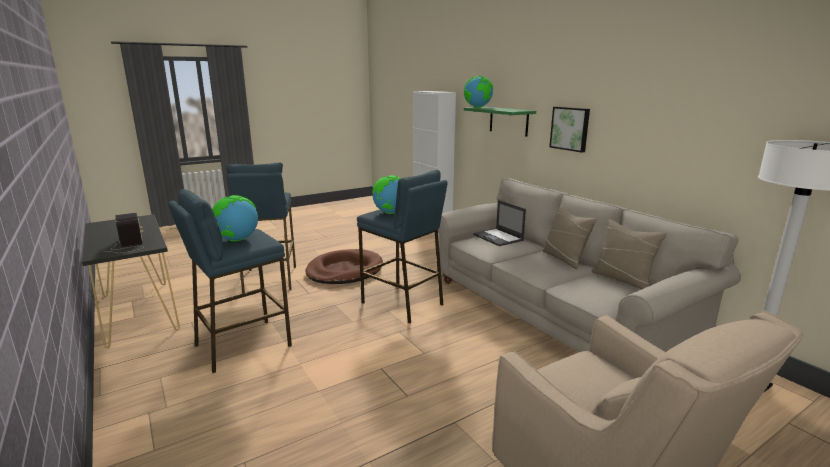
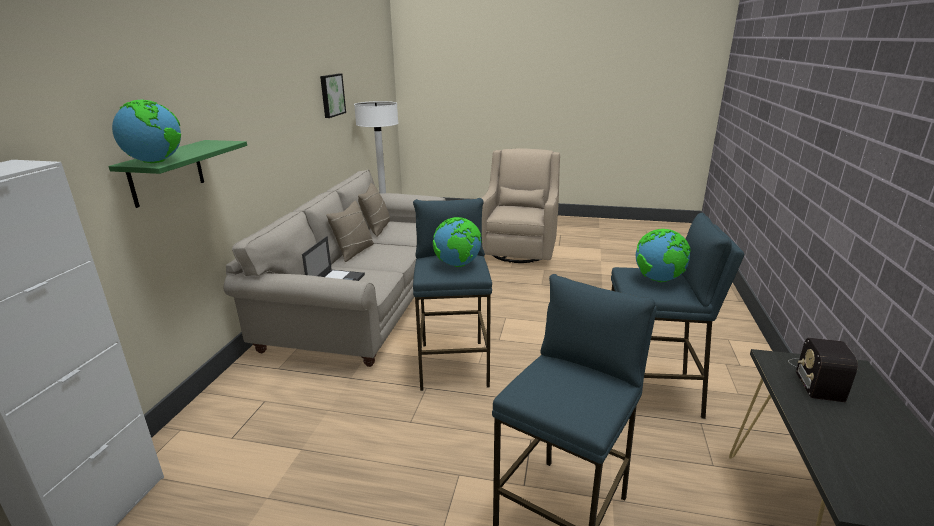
camera: 135 degrees left, 5 degrees up
brown dog bed [305,249,383,284] -> none
picture [549,107,590,153] -> picture moved to [320,74,346,118]

